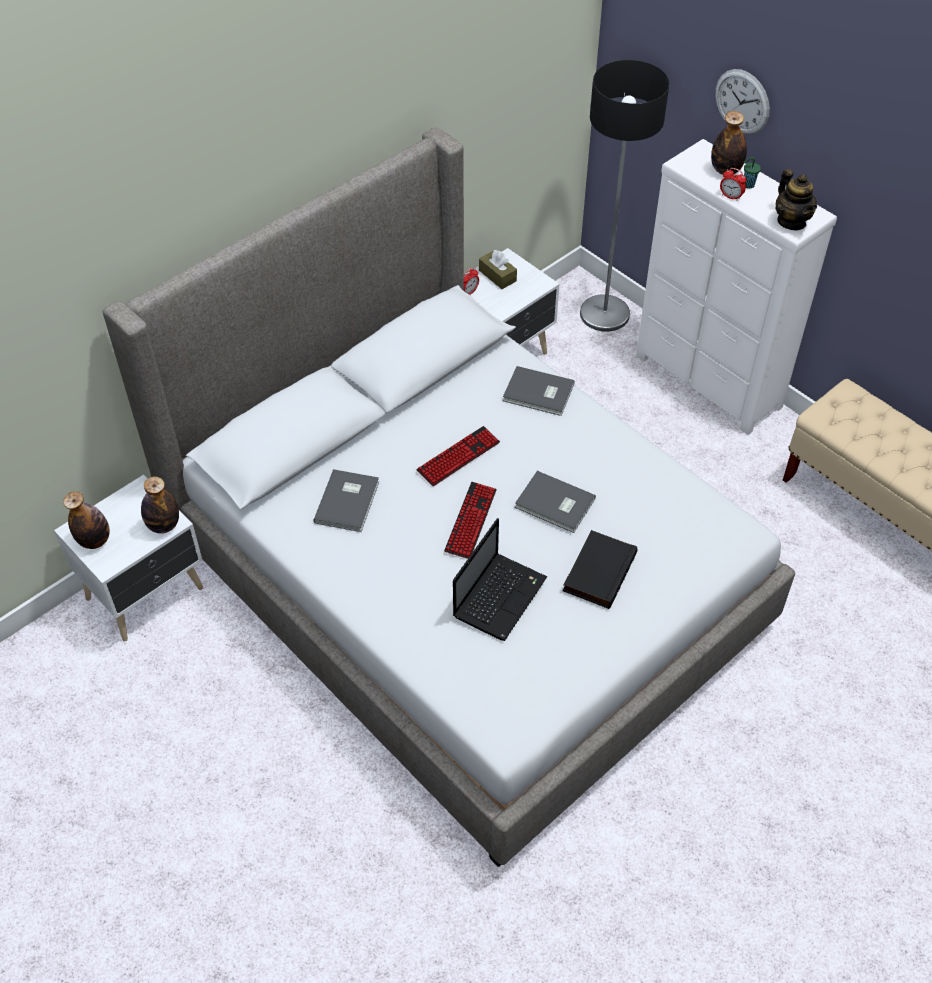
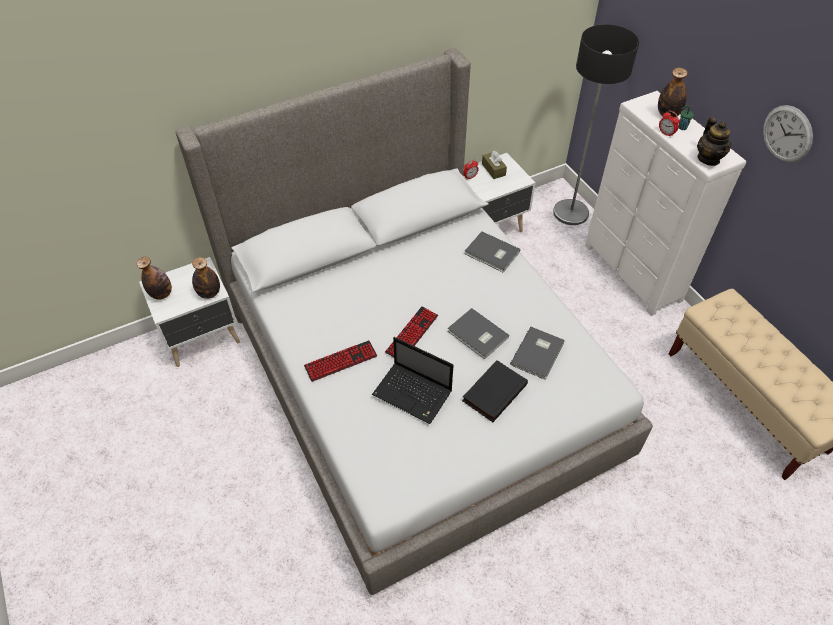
camera: 15 degrees right, 0 degrees up
grey book [313,469,379,532] -> grey book moved to [510,327,565,380]
keyboard [417,426,500,486] -> keyboard moved to [304,340,377,382]
laptop [453,518,547,641] -> laptop turned 75 degrees clockwise [372,337,453,424]
wall clock [715,69,770,135] -> wall clock moved to [763,105,813,162]

